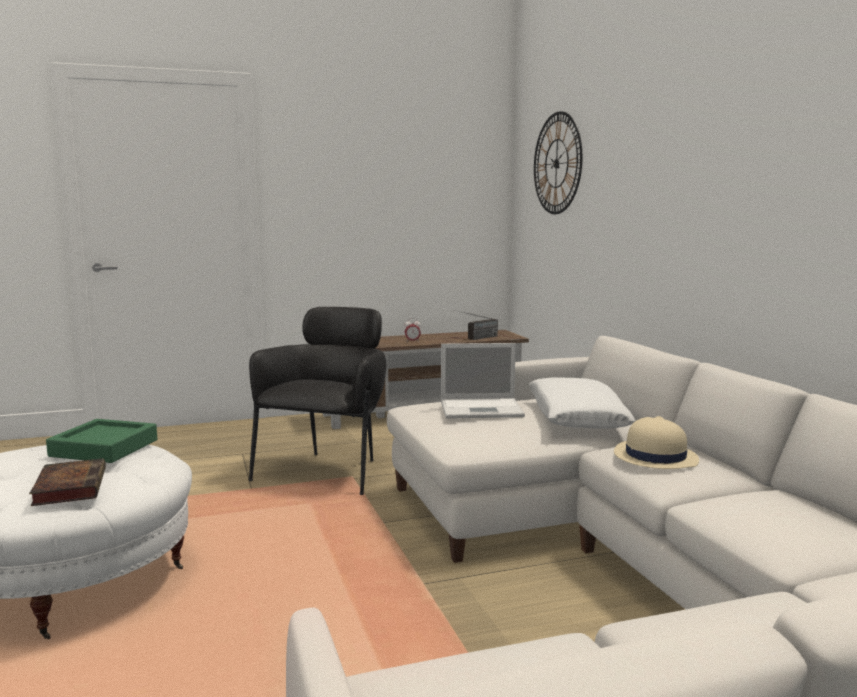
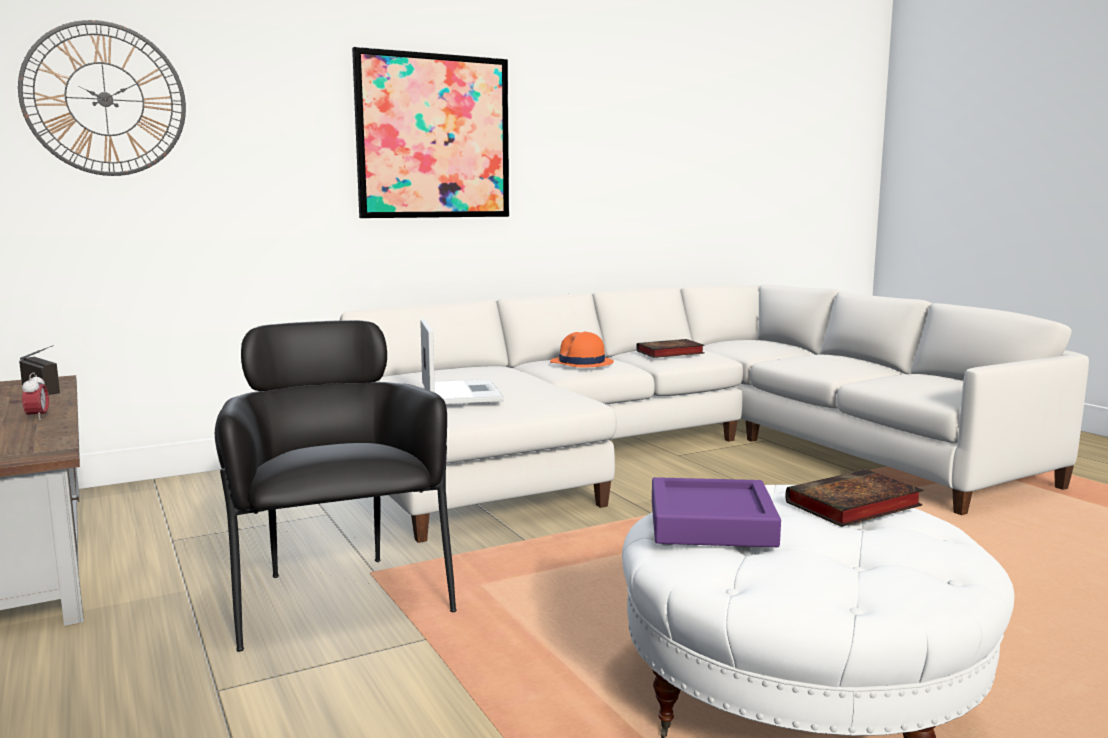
camera: 100 degrees left, 0 degrees up
green tray [46,419,157,463] -> purple tray [652,477,781,547]
black armchair [249,307,386,495] -> black armchair turned 60 degrees clockwise [215,320,457,652]
white pillow [529,378,635,429] -> none
beige hat [614,416,699,469] -> orange hat [550,332,614,367]
none -> picture [352,47,509,218]
none -> book [636,339,705,358]

